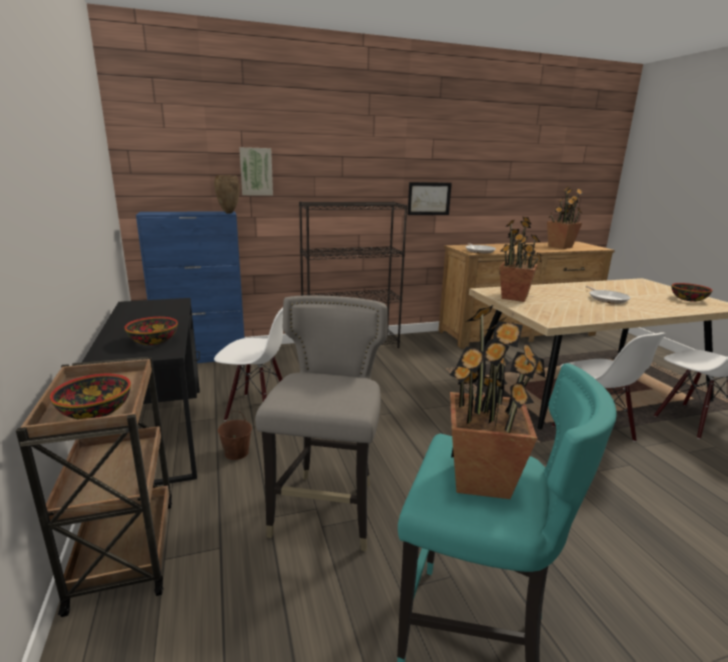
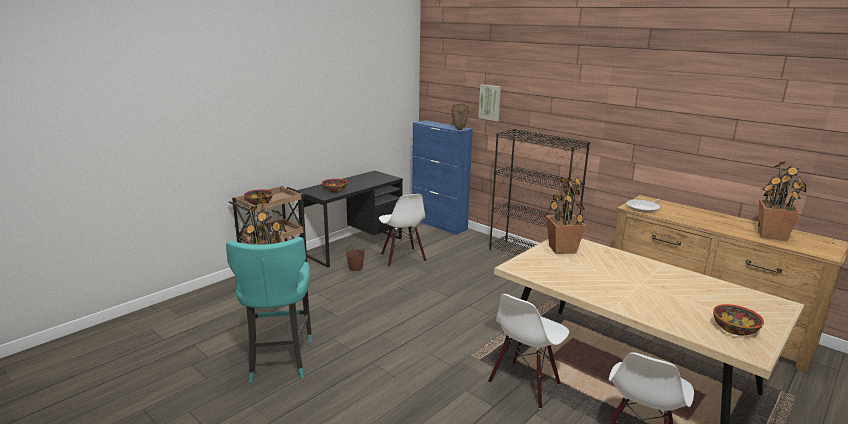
camera: 60 degrees right, 0 degrees up
grey stool [255,296,388,551] -> none
picture [407,182,452,215] -> none
frying pan [586,286,631,304] -> none

